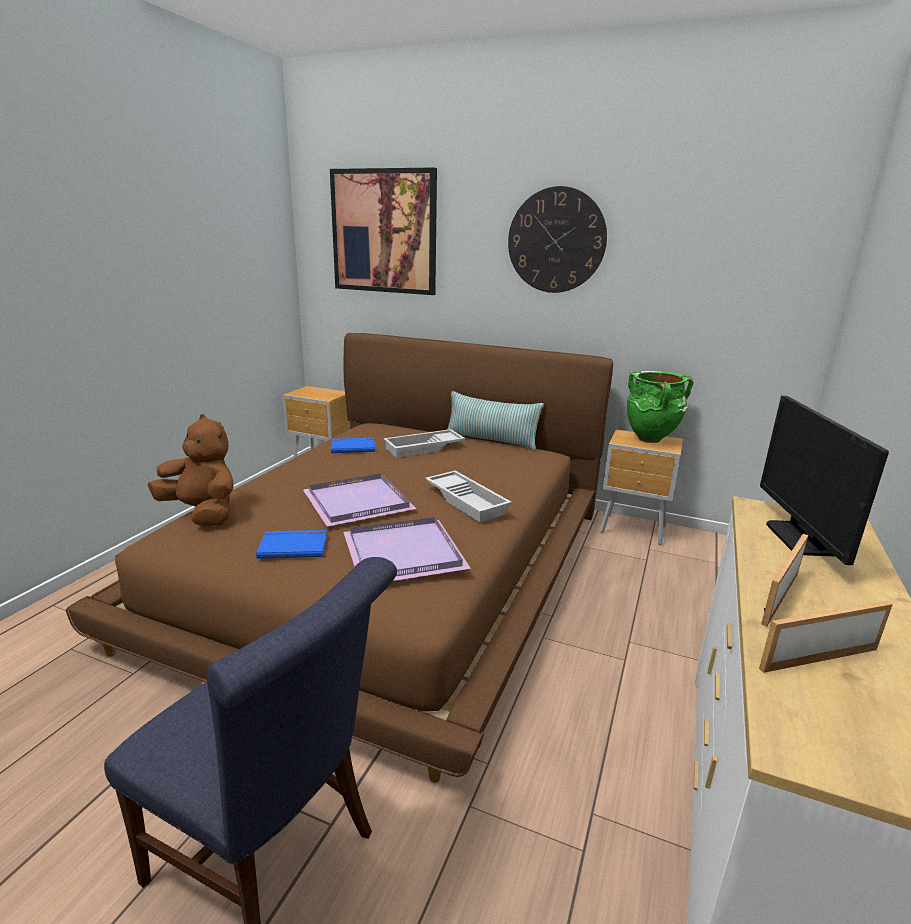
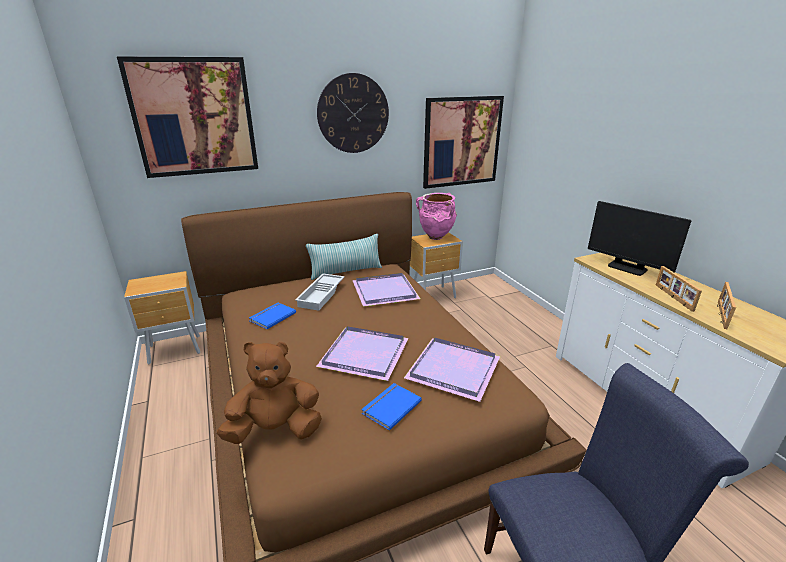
camera: 45 degrees left, 5 degrees up
white tray [425,471,512,523] -> none
green vase [627,371,694,443] -> pink vase [416,193,457,240]
none -> purple tray [353,273,420,307]
none -> picture [423,96,504,189]

